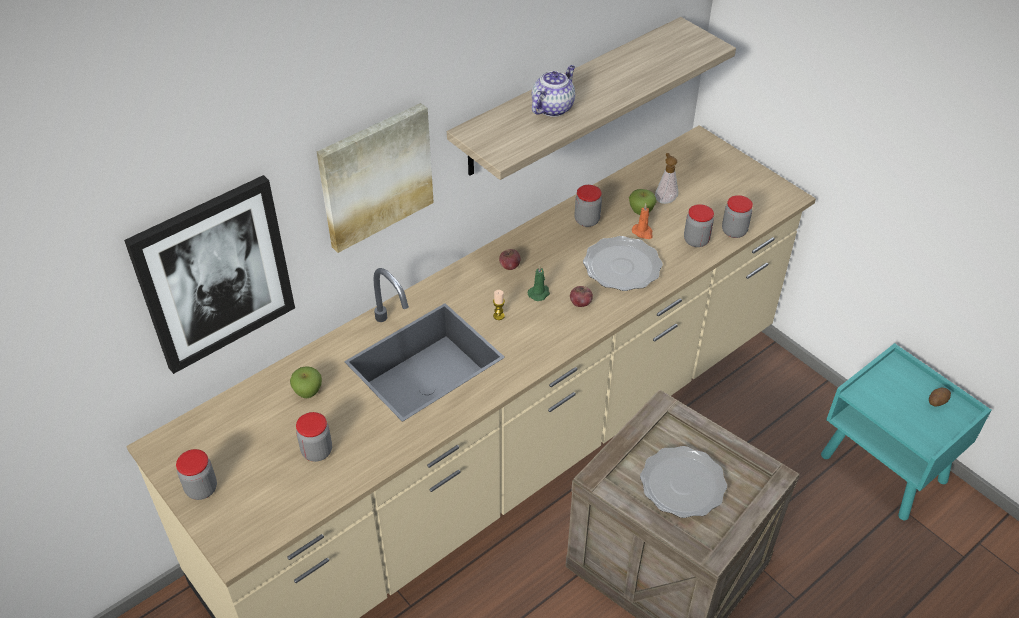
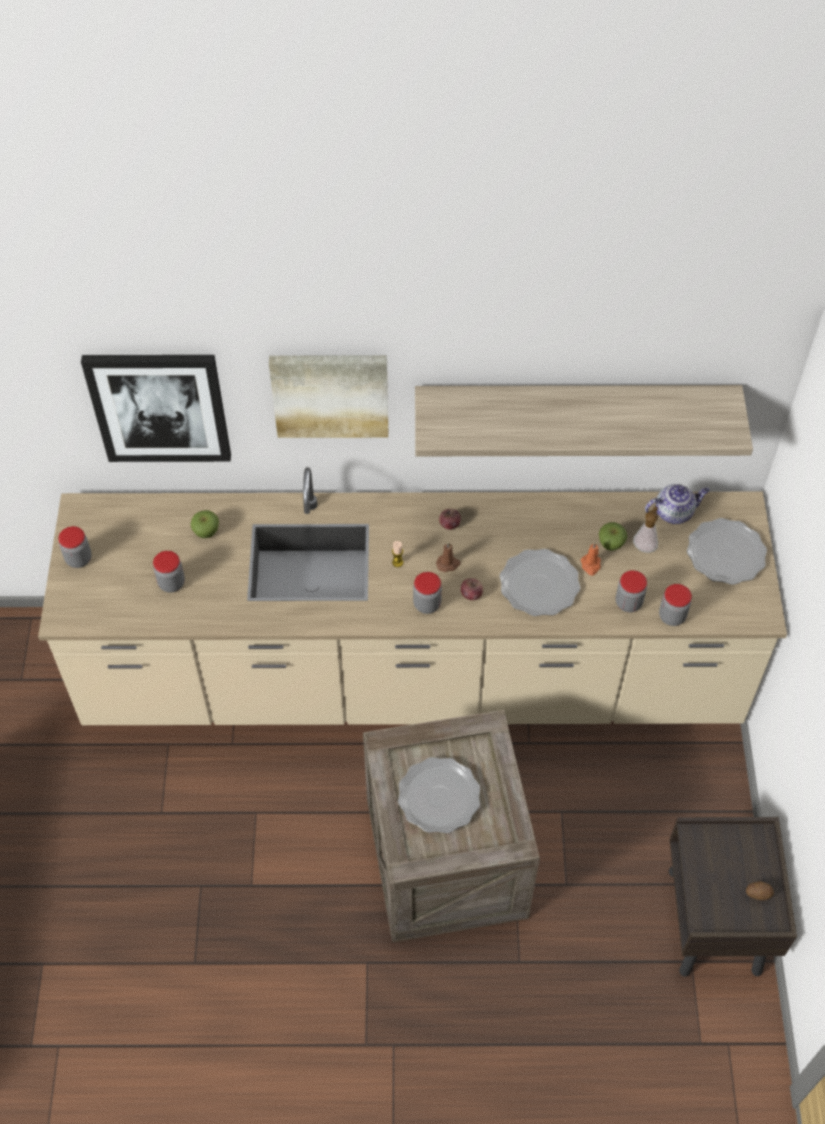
camera: 40 degrees right, 10 degrees up
green candle [528,266,550,301] -> brown candle [436,542,461,572]
teapot [532,65,575,117] -> teapot moved to [645,484,709,524]
jar [575,185,602,227] -> jar moved to [413,572,442,614]
turquoise nightstand [821,343,991,520] -> brown nightstand [669,817,797,976]
none -> plate [687,518,767,585]

